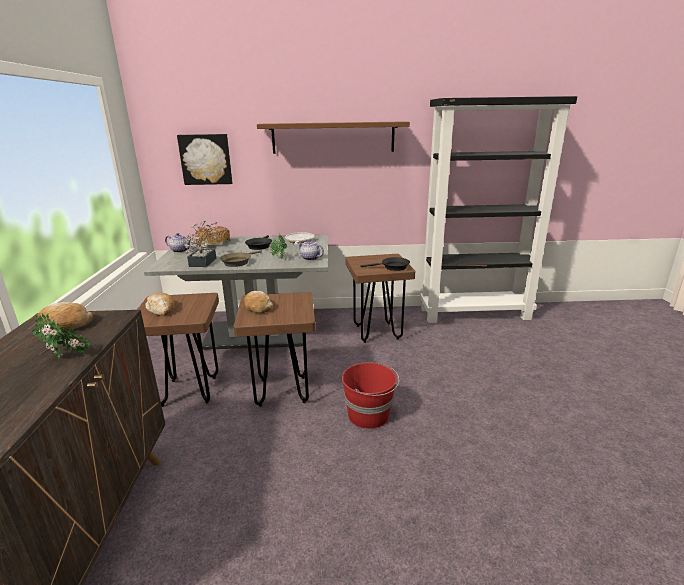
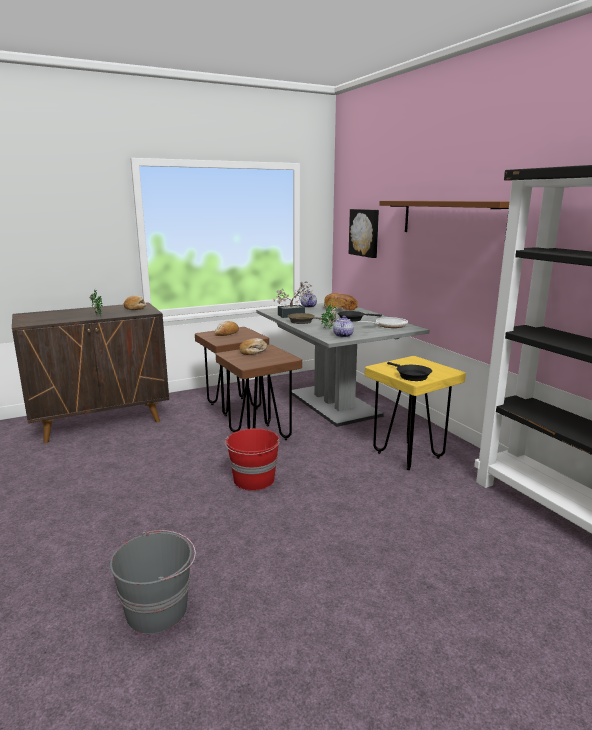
camera: 65 degrees right, 5 degrees down
brown stool [346,254,415,343] -> yellow stool [365,356,466,470]
none -> grey bucket [110,530,196,634]

